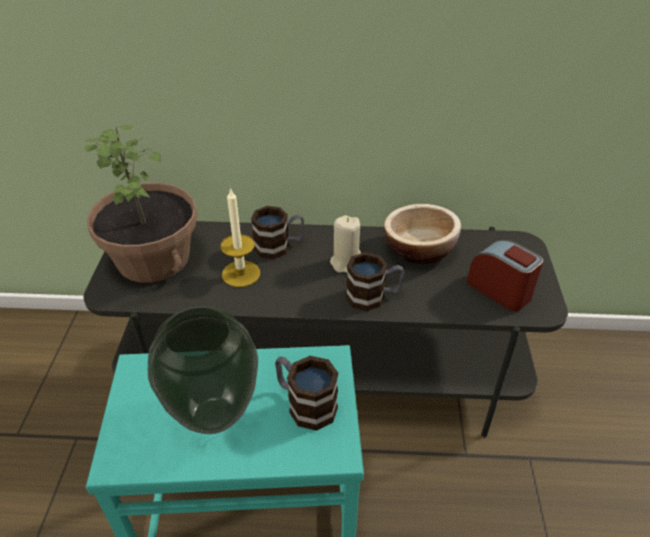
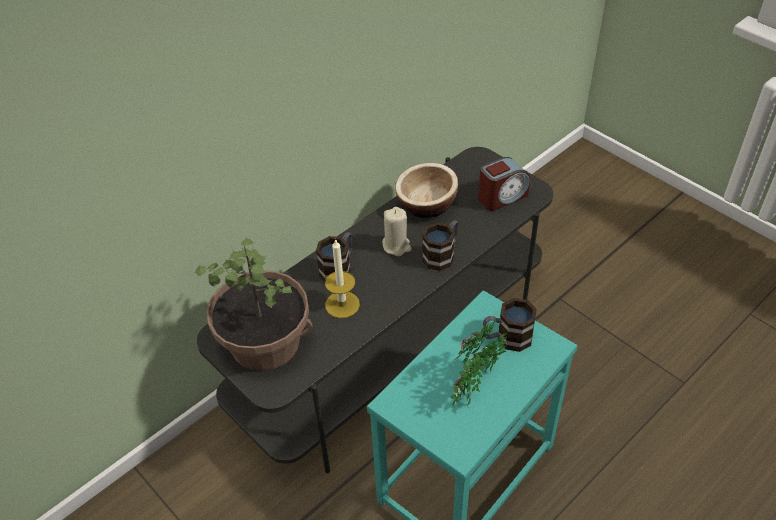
camera: 45 degrees left, 5 degrees up
vase [148,306,258,434] -> potted plant [451,323,508,409]
alarm clock [467,239,543,311] -> alarm clock turned 150 degrees clockwise [478,157,530,211]

